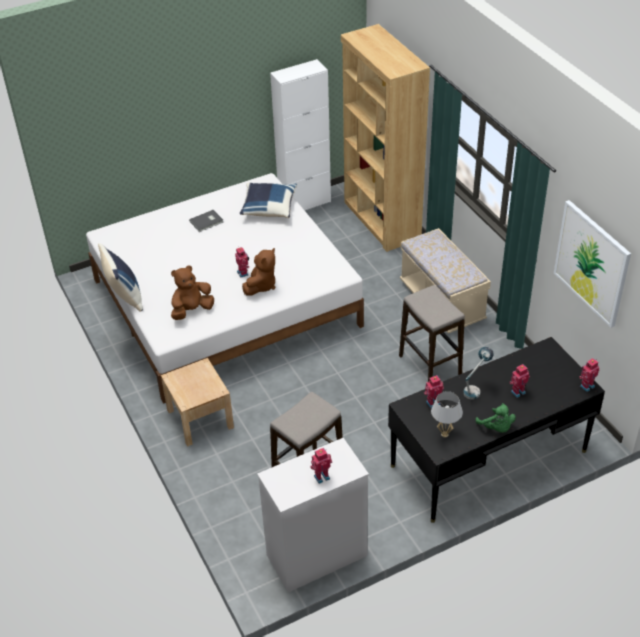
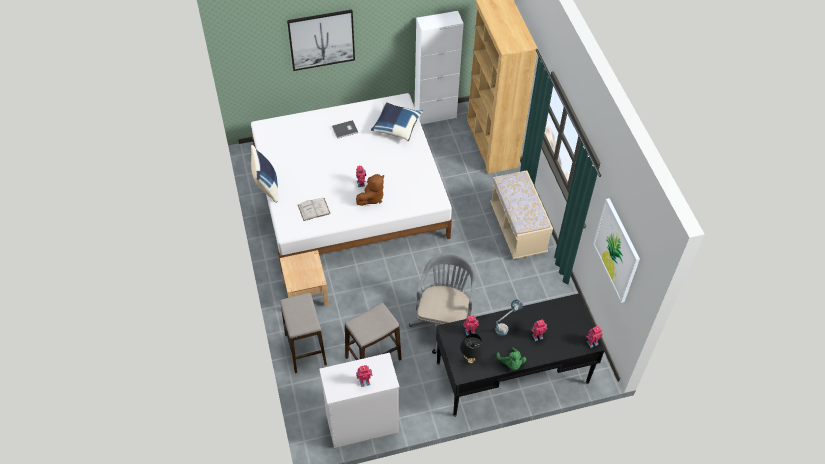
camera: 10 degrees right, 10 degrees up
brown plush toy [171,266,214,320] -> white book [298,198,330,221]
stool [399,285,465,382] -> stool moved to [280,293,327,373]
white table lamp [431,391,463,438] -> black table lamp [460,333,484,363]
none -> picture [287,9,355,71]
none -> grey office chair [409,252,476,354]

